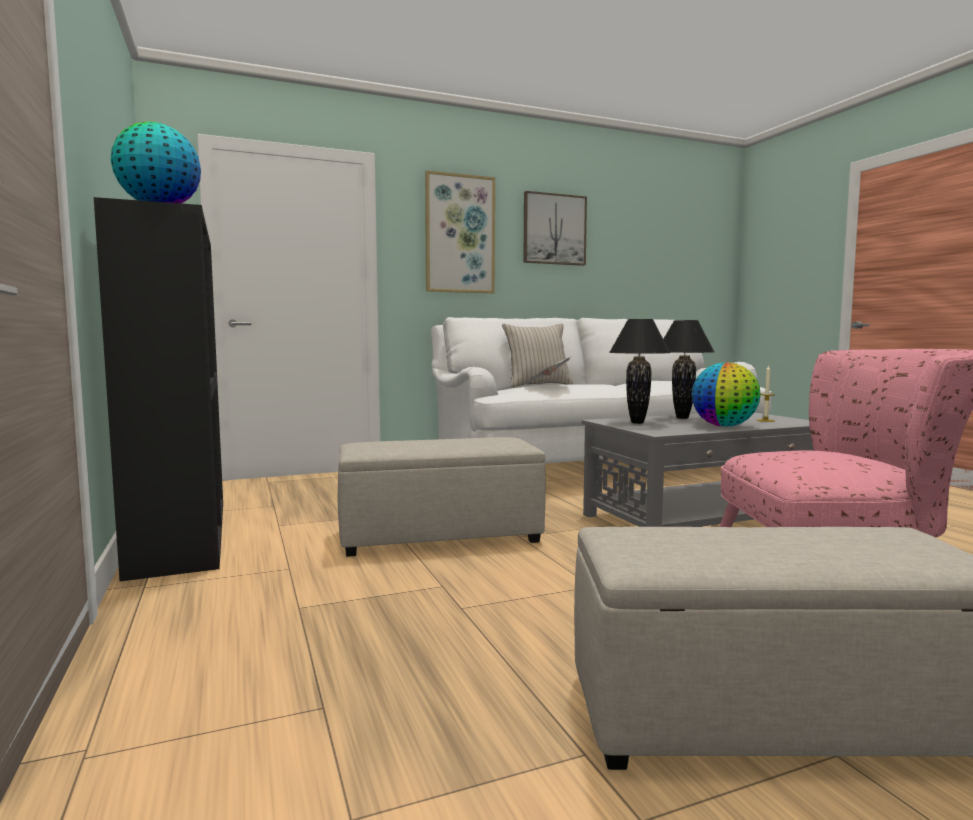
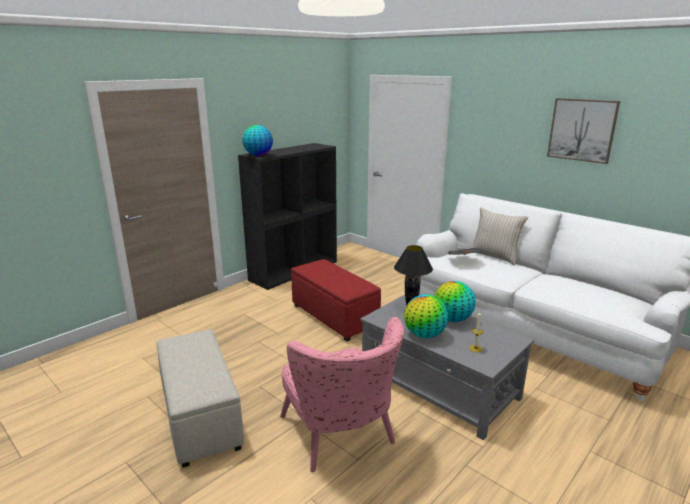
camera: 65 degrees right, 15 degrees up
beige ottoman [338,437,546,557] -> red ottoman [291,259,381,341]
picture [425,170,495,293] -> none
black table lamp [664,320,714,419] -> globe [435,281,476,322]

